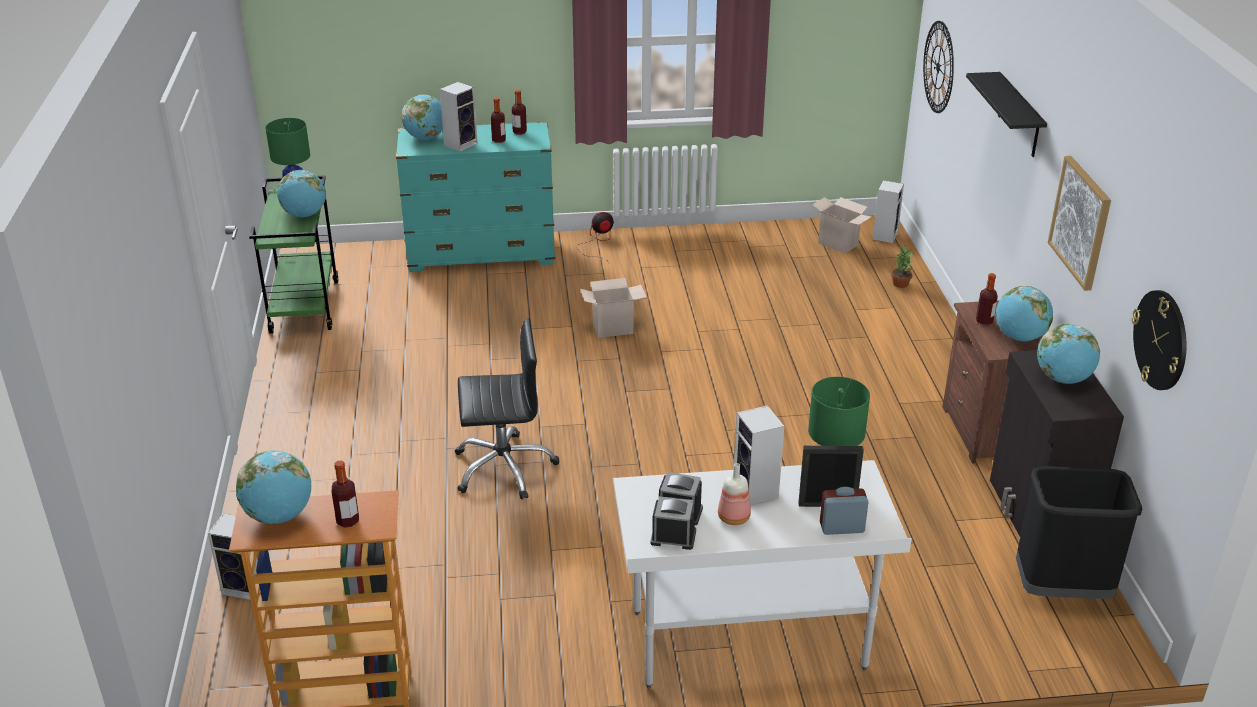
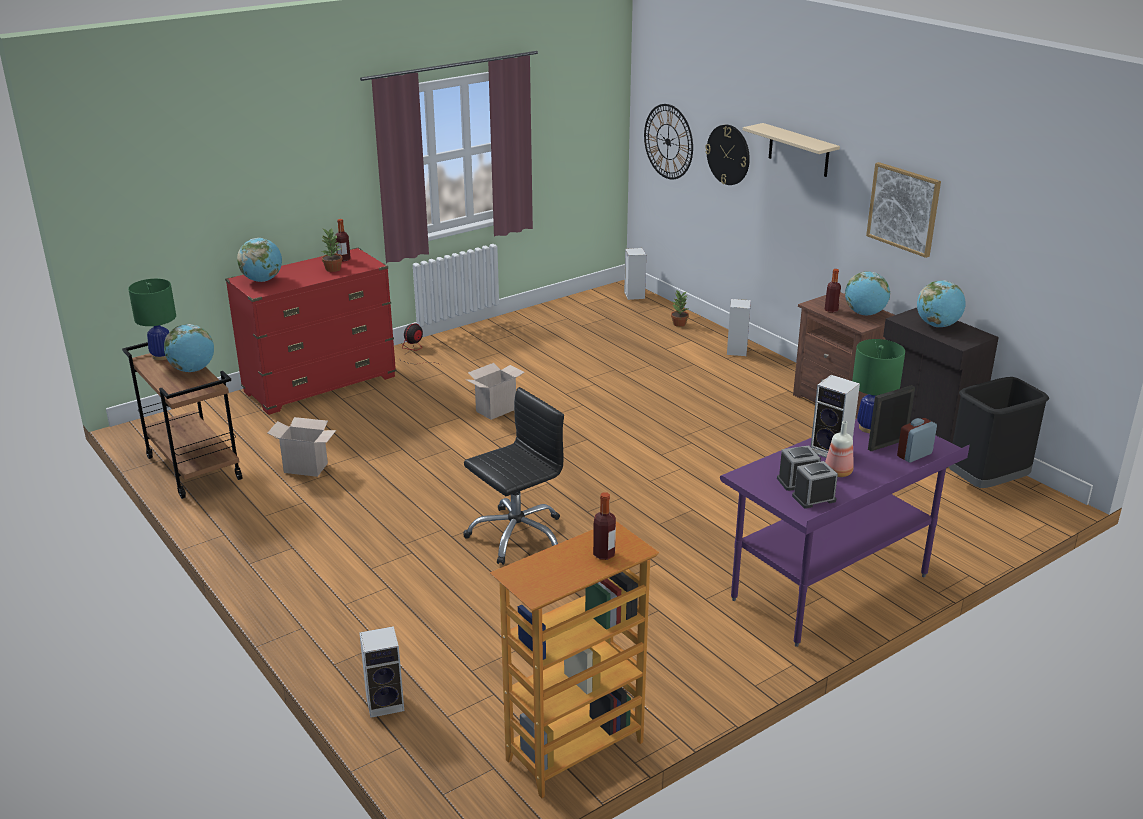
camera: 30 degrees left, 5 degrees down
globe [236,450,311,524] -> none
green cart [249,175,339,333] -> brown cart [122,342,242,499]
turquoise dresser [396,122,555,272] -> red dresser [225,248,396,415]
speaker [440,82,478,152] -> speaker moved to [727,299,751,356]
bottle [491,98,506,143] -> potted plant [321,229,343,272]
white desk [613,460,912,688] -> purple desk [720,419,970,647]
cardboard box [812,197,871,254] -> cardboard box moved to [268,417,336,477]
black shelf [966,72,1047,157] -> beige shelf [743,123,840,177]
wall clock [1132,290,1186,390] -> wall clock moved to [705,125,750,185]

